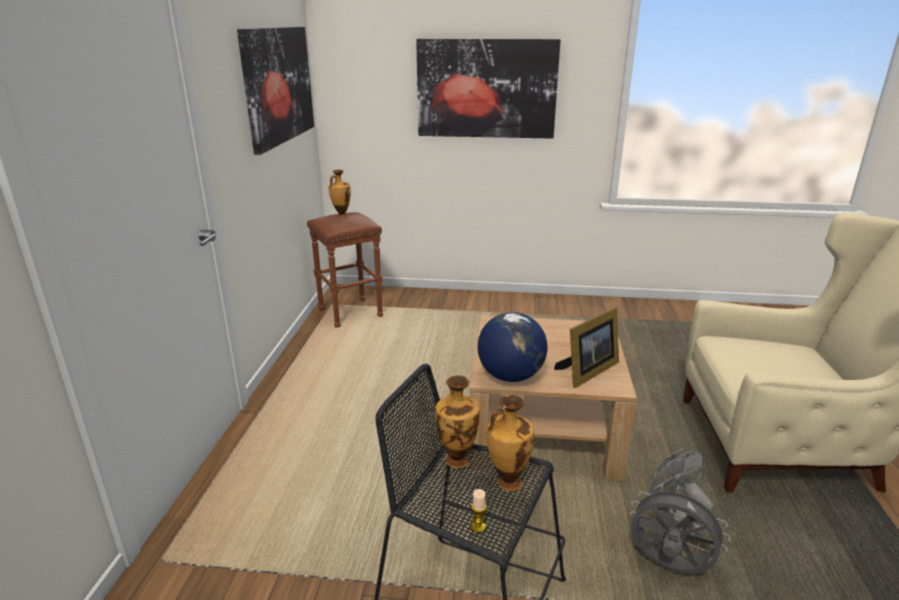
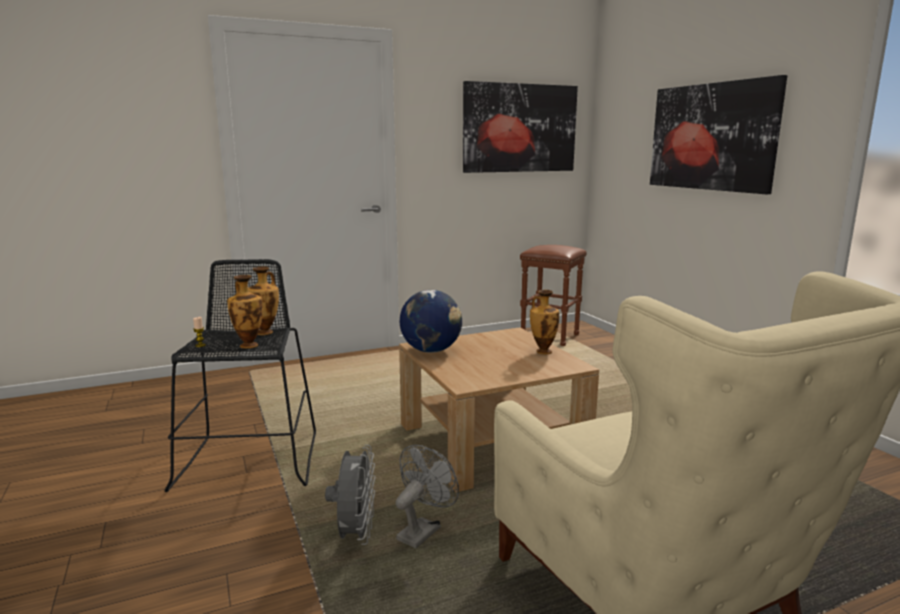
camera: 60 degrees right, 10 degrees down
vase [328,170,351,218] -> vase moved to [530,290,559,354]
picture frame [554,307,619,388] -> none

